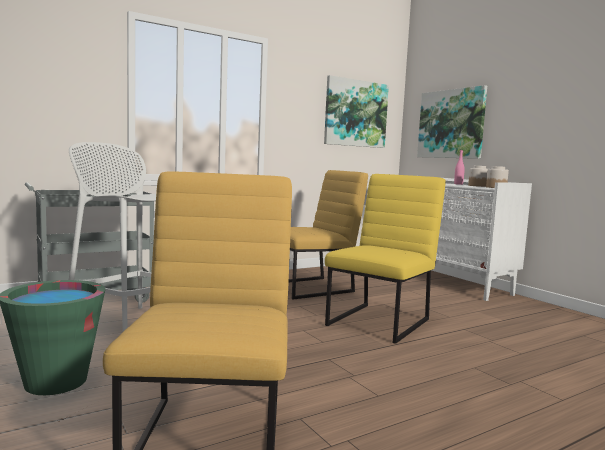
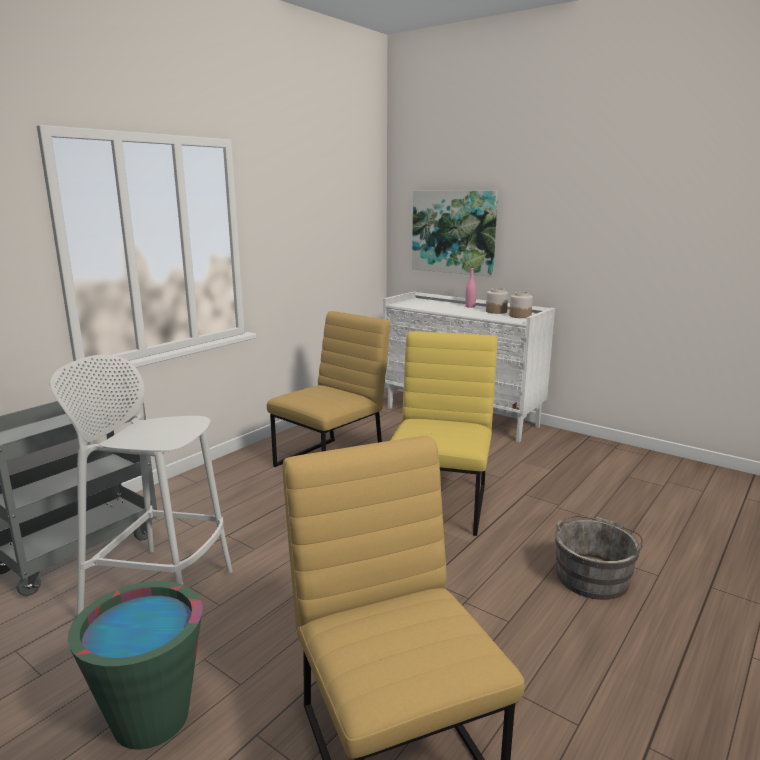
camera: 20 degrees left, 10 degrees up
picture [324,75,389,148] -> none
none -> grey bucket [555,515,643,600]

